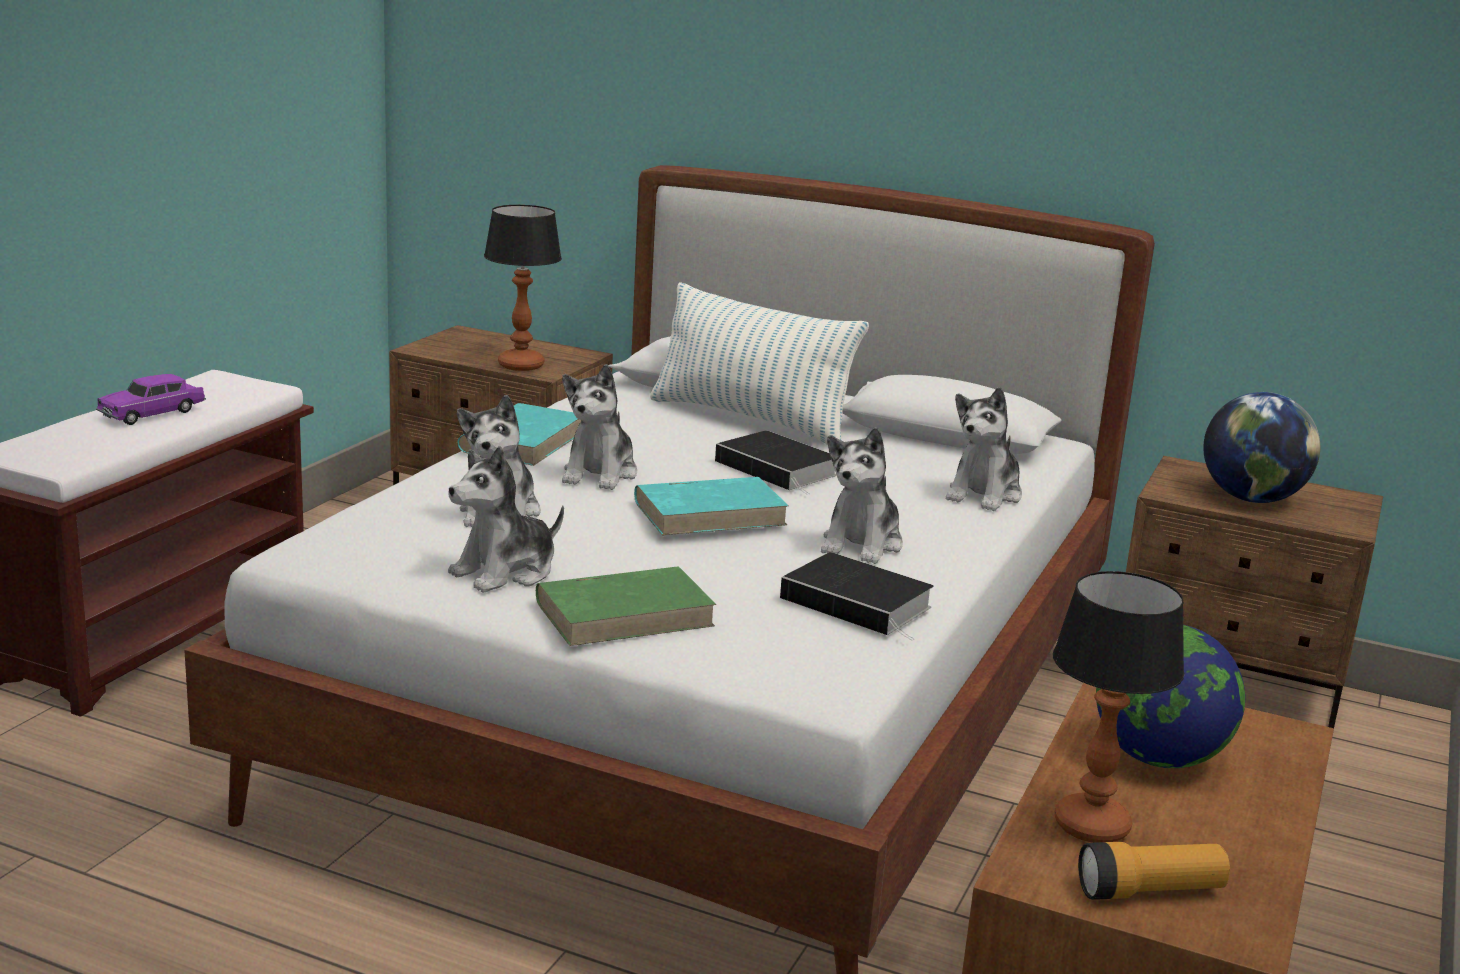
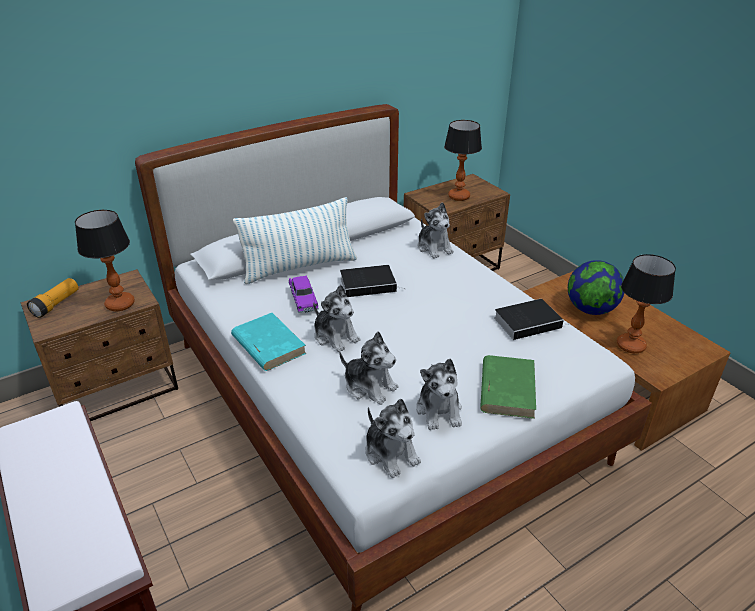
camera: 55 degrees left, 15 degrees up
purple toy car [96,374,206,425] -> purple toy car moved to [289,275,319,313]
turquoise book [634,477,789,535] -> none
plush toy [821,427,903,564] -> plush toy moved to [365,399,421,478]
flashlight [1078,842,1230,900] -> flashlight moved to [27,278,79,318]
globe [1203,392,1320,503] -> table lamp [444,120,482,201]

